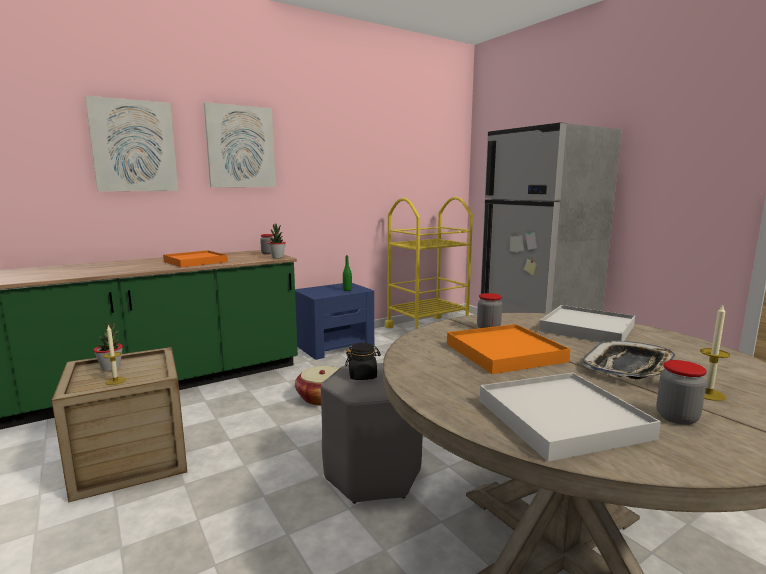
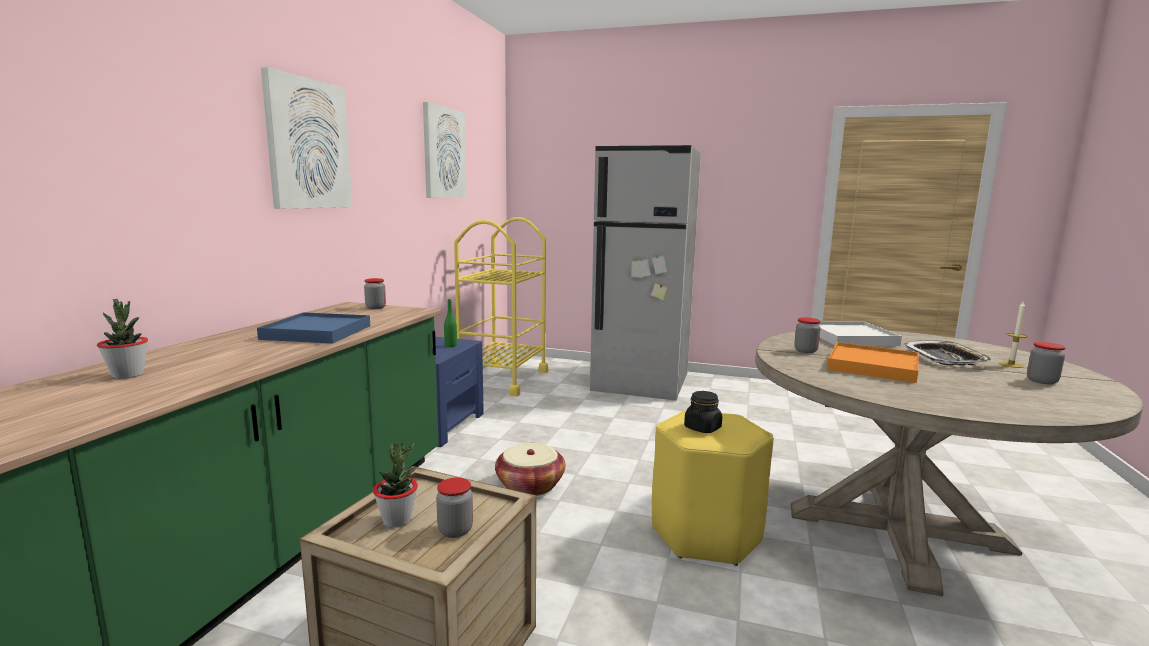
camera: 40 degrees left, 0 degrees up
picture [85,96,178,191] -> picture moved to [423,102,467,198]
candle [103,325,126,385] -> jar [436,478,473,538]
orange tray [163,250,228,267] -> blue tray [257,312,370,344]
potted plant [268,224,286,258] -> potted plant moved to [97,299,148,379]
grey stool [321,363,423,504] -> yellow stool [652,410,774,566]
white tray [480,373,661,462] -> none

